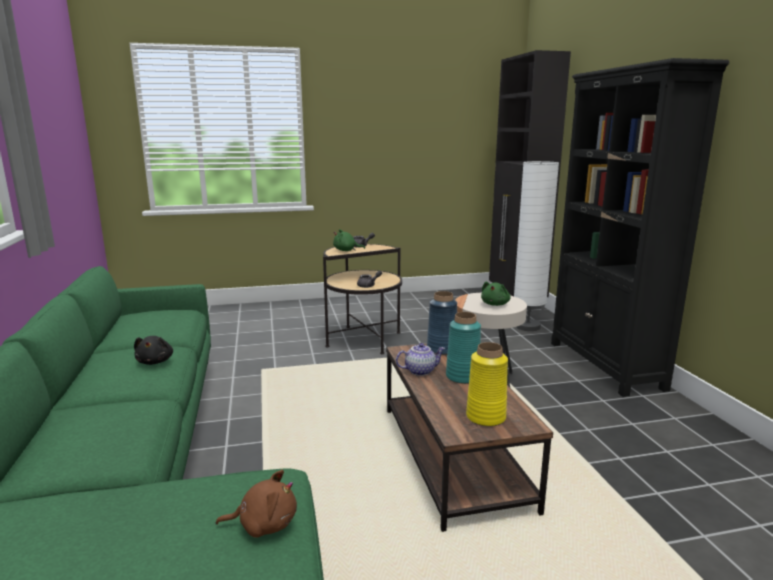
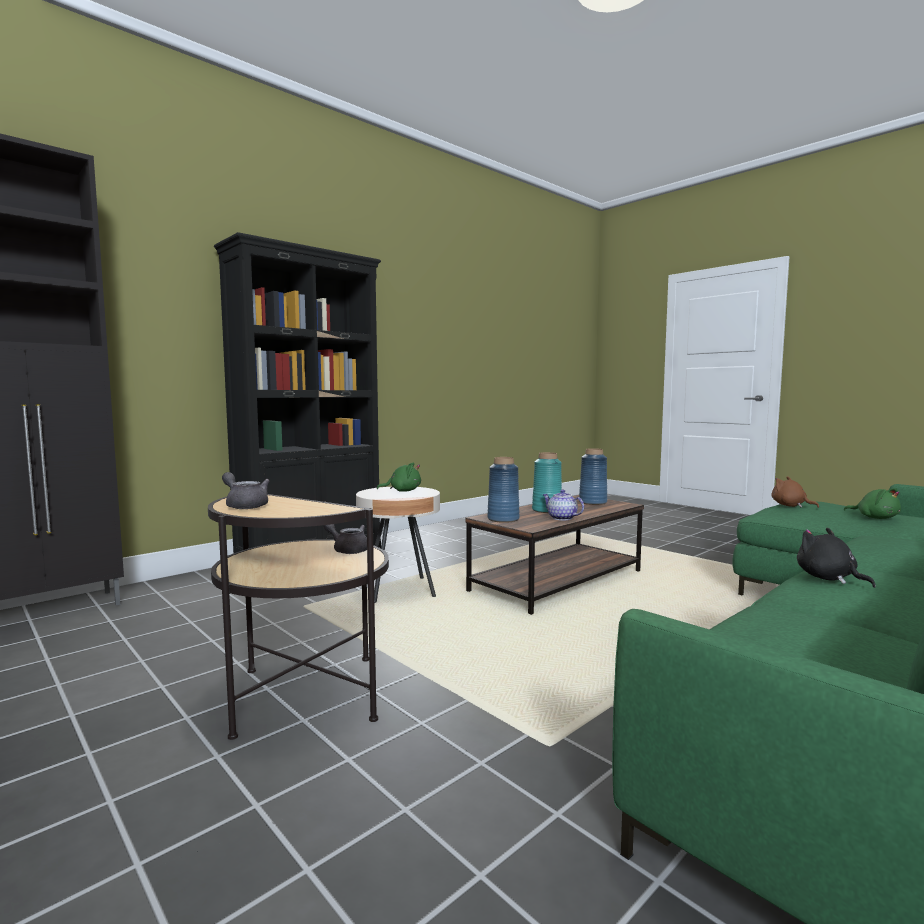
camera: 120 degrees left, 10 degrees down
black plush toy [134,336,173,365] -> black plush toy turned 75 degrees counterclockwise [797,528,876,588]
green plush toy [333,229,365,251] -> green plush toy moved to [844,488,901,519]
yellow vase [466,342,508,427] -> blue vase [579,448,607,505]
white floor lamp [514,161,559,331] -> none

